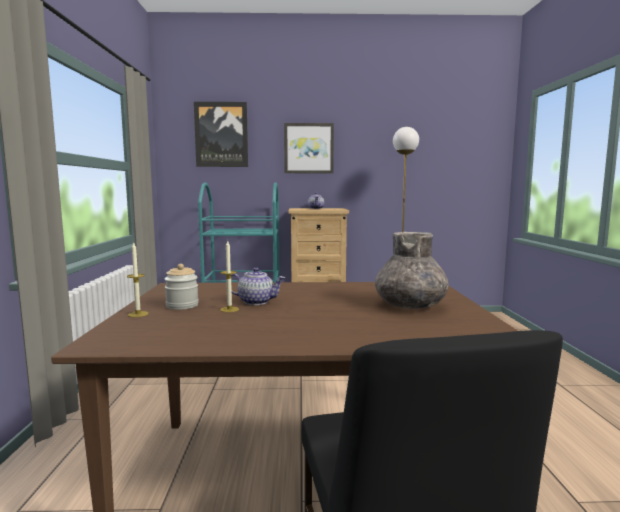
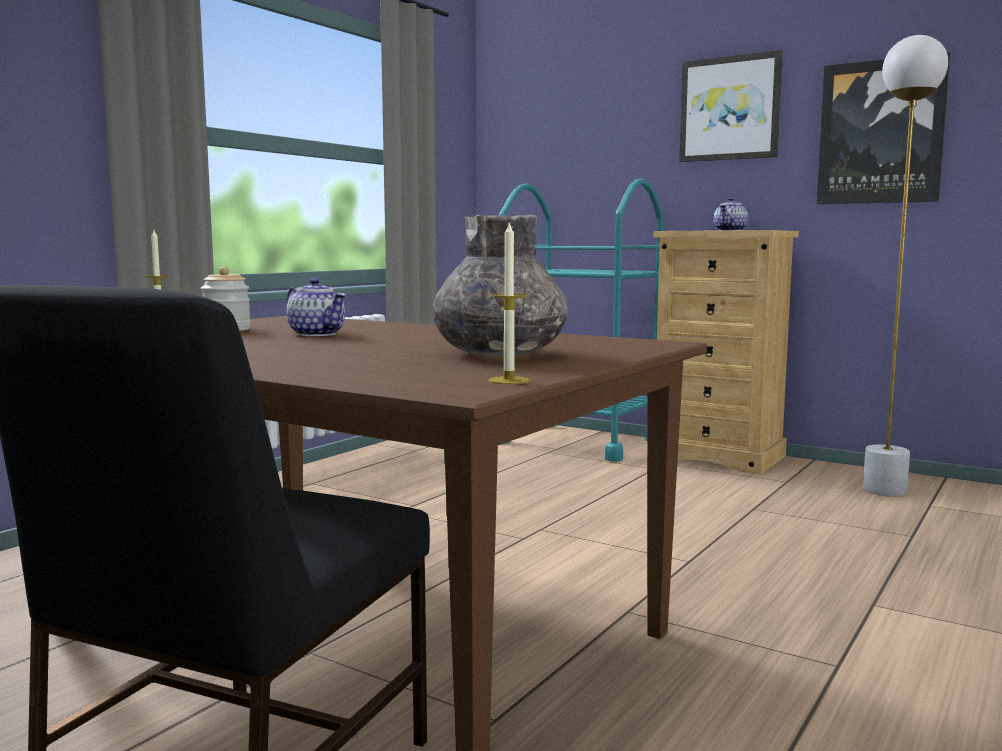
camera: 35 degrees right, 0 degrees up
picture [194,102,248,167] -> picture moved to [817,52,950,204]
candle [220,241,239,312] -> candle moved to [488,221,530,384]

